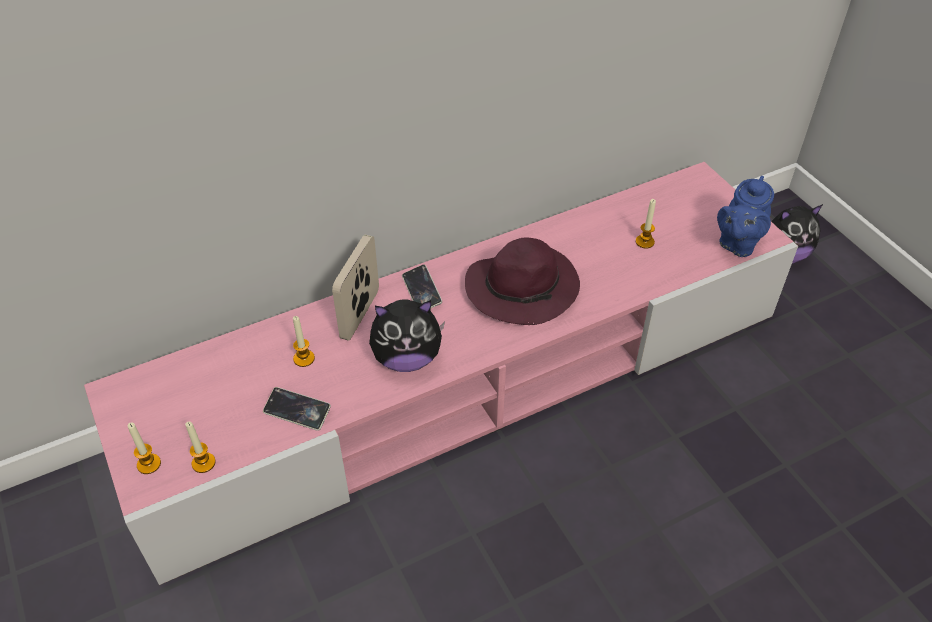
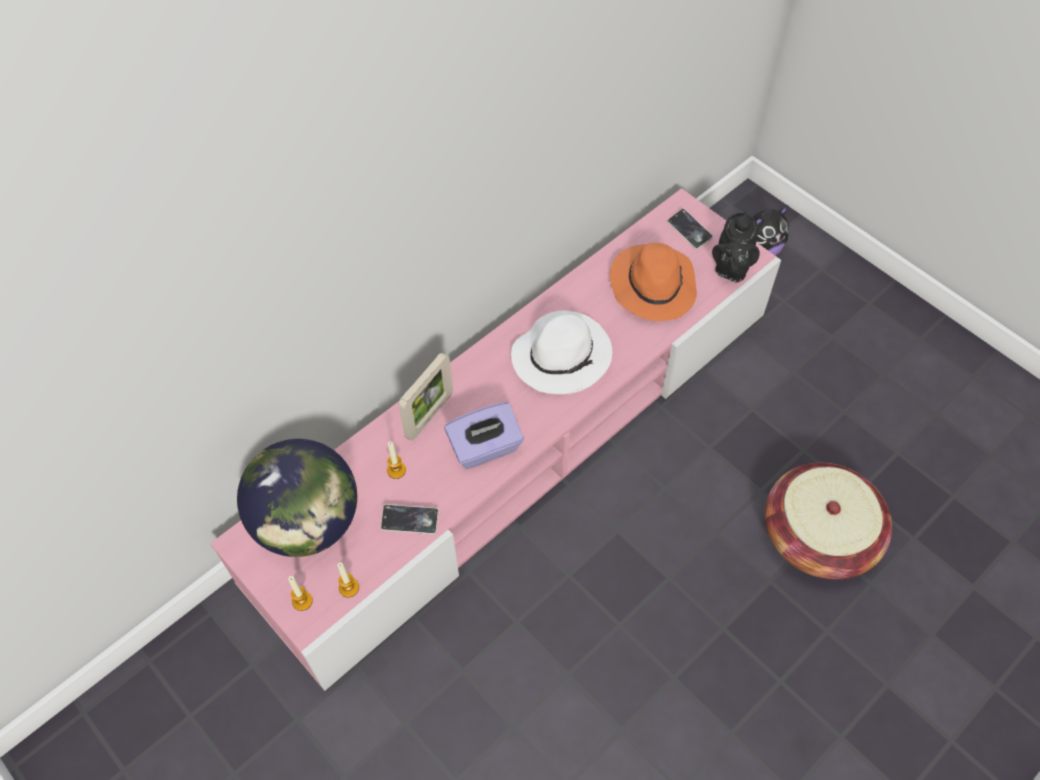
camera: 15 degrees left, 10 degrees up
picture frame [332,235,379,340] -> picture frame turned 150 degrees counterclockwise [398,353,453,441]
plush toy [369,299,445,372] -> purple tissue box [444,402,524,469]
phone [402,264,442,308] -> phone moved to [667,209,713,249]
purple hat [465,238,580,325] -> white hat [511,310,612,394]
candle [636,199,656,249] -> orange hat [610,243,697,321]
blue teapot [717,176,774,257] -> black teapot [712,211,760,282]
none -> globe [237,439,357,557]
none -> basket [765,463,892,580]

